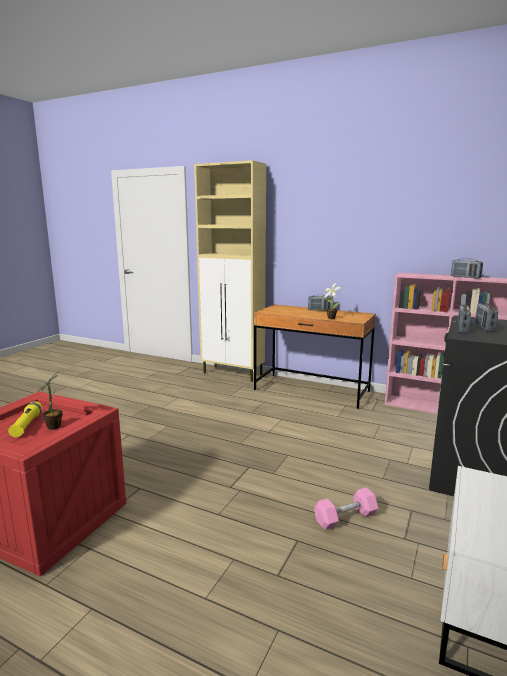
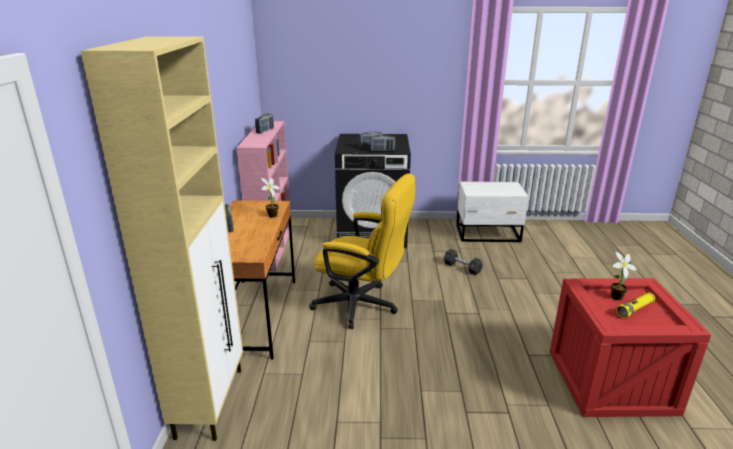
camera: 115 degrees left, 10 degrees up
pink dumbbell [314,487,378,530] -> black dumbbell [444,249,483,275]
none -> yellow office chair [309,174,416,329]

